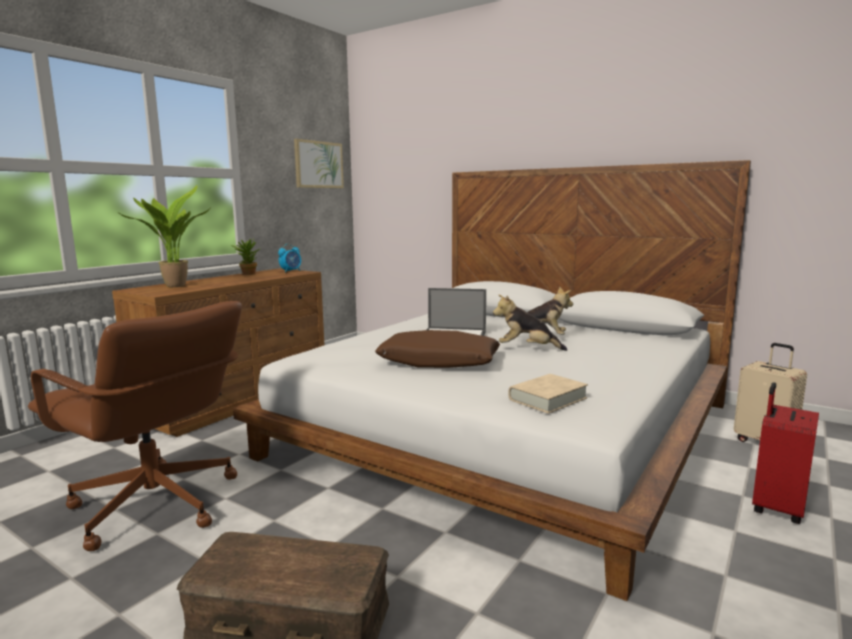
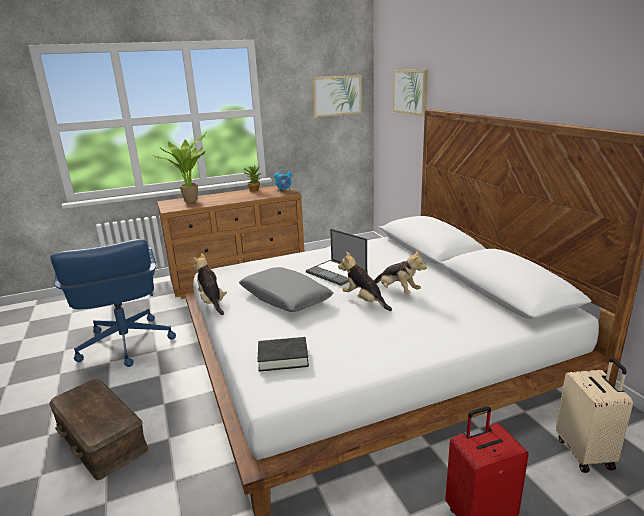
camera: 35 degrees right, 10 degrees up
brown office chair [28,301,242,551] -> blue office chair [50,239,176,367]
brown pillow [375,330,500,368] -> grey pillow [239,267,334,312]
beige book [509,374,588,414] -> black book [257,337,309,372]
none -> plush toy [193,253,227,315]
none -> picture [393,70,428,116]

